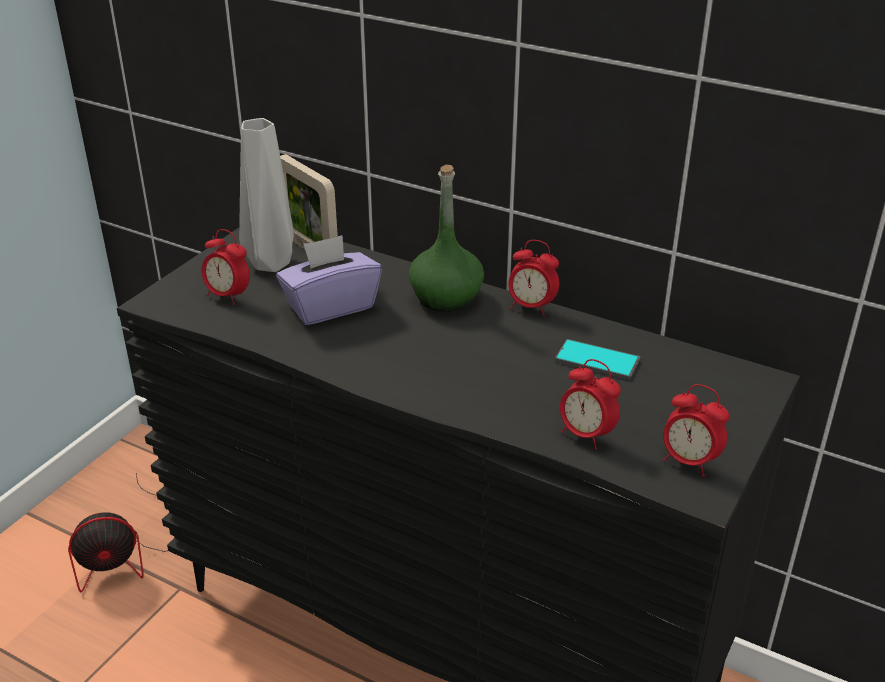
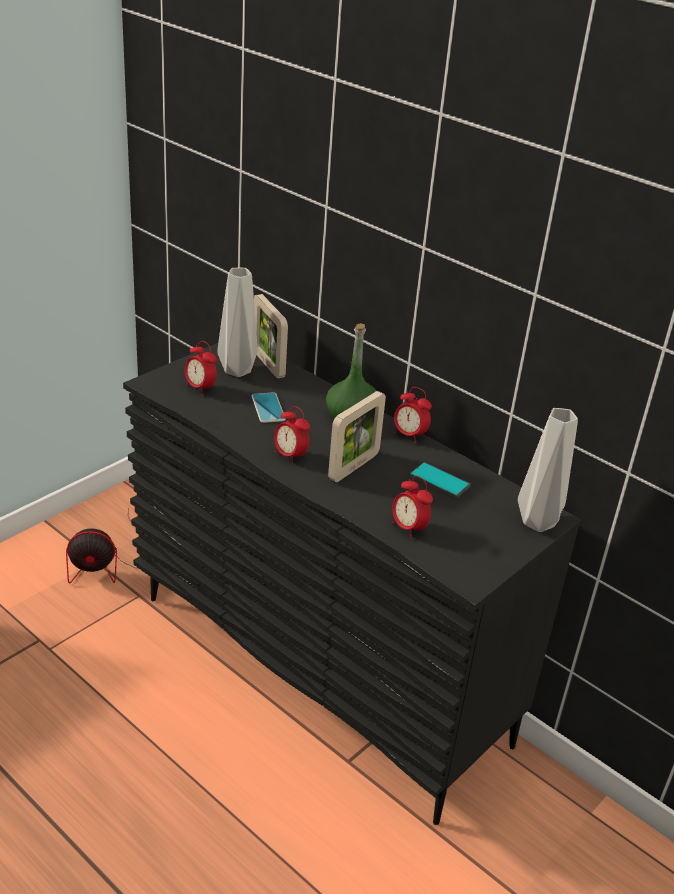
camera: 10 degrees right, 0 degrees up
purple tissue box [276,235,382,325] -> phone [252,392,286,423]
alarm clock [663,384,729,477] -> alarm clock moved to [274,406,310,465]
none -> picture frame [328,391,386,482]
none -> grey vase [518,408,578,532]

